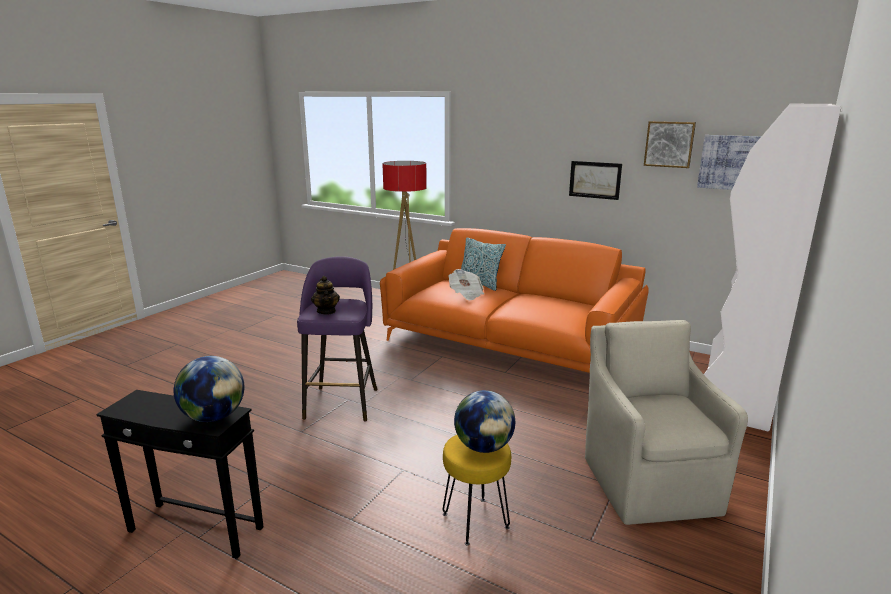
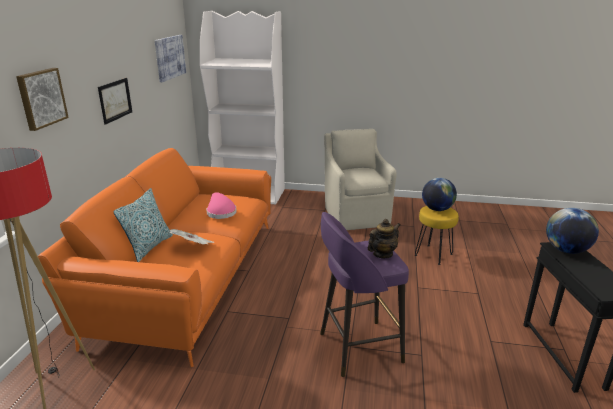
camera: 110 degrees left, 5 degrees up
beige armchair [585,320,748,525] -> beige armchair turned 105 degrees clockwise [324,129,397,230]
picture [644,121,696,168] -> picture moved to [16,68,69,131]
none -> pink hat [207,192,237,219]

